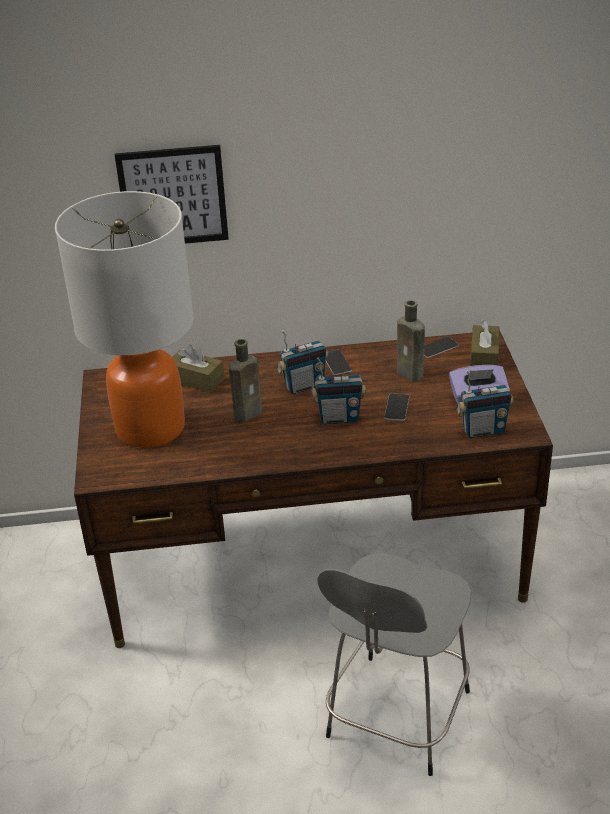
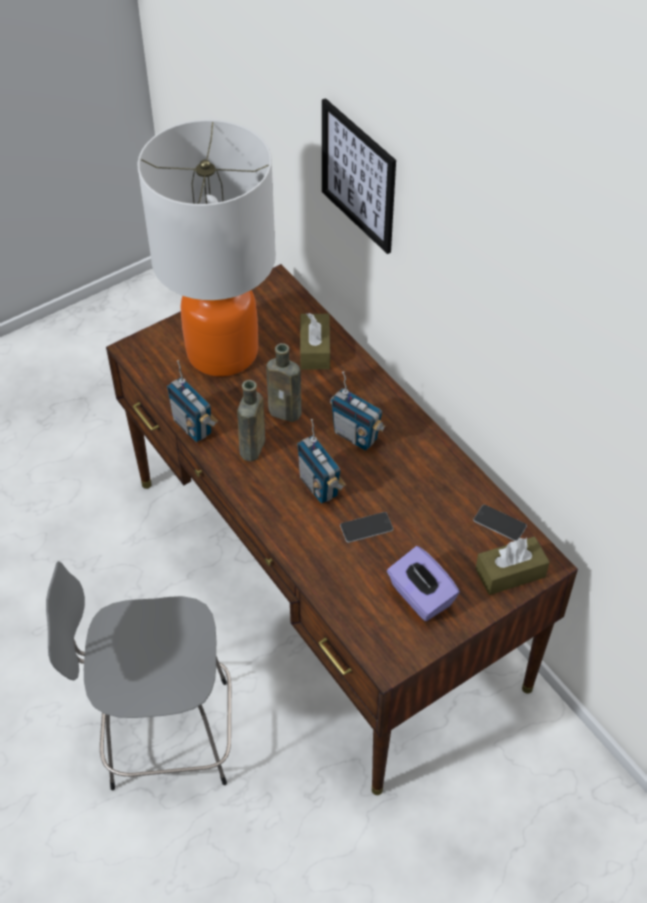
camera: 60 degrees right, 15 degrees up
phone [325,350,352,375] -> none
brown bottle [397,300,425,382] -> brown bottle moved to [237,380,265,462]
radio [457,370,514,438] -> radio moved to [167,360,218,442]

